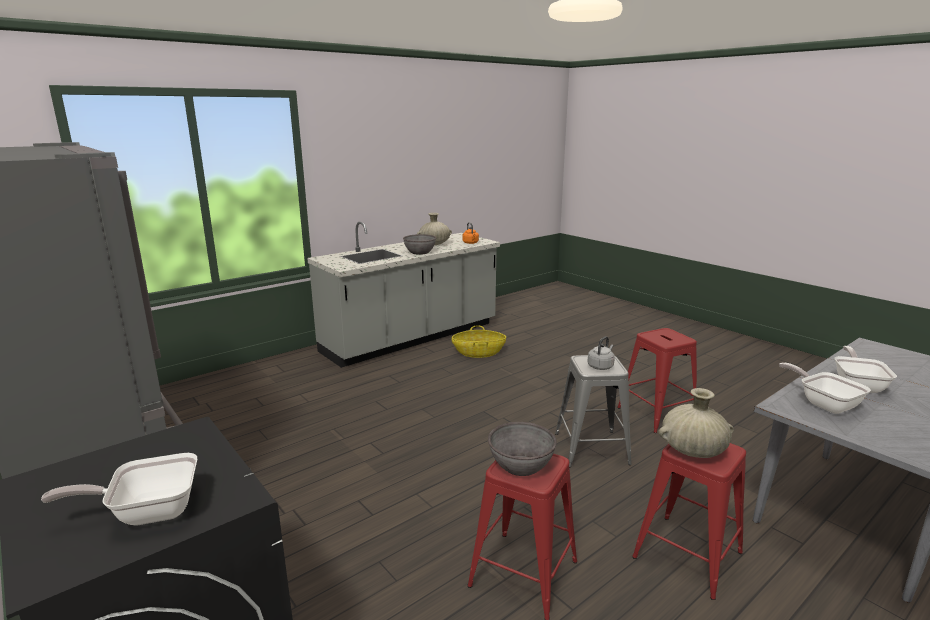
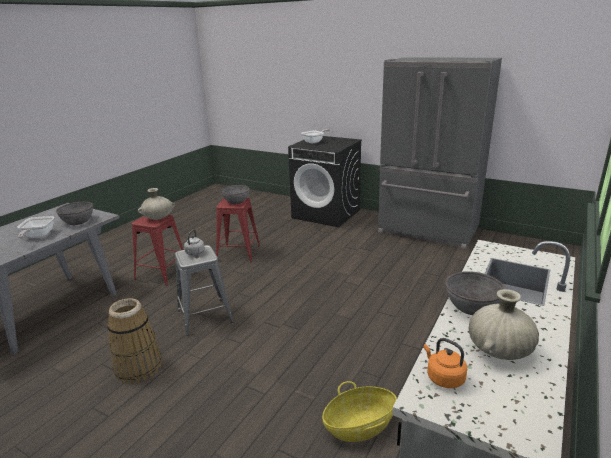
camera: 160 degrees right, 5 degrees up
red stool [617,328,697,433] -> basket [108,298,162,383]
frying pan [779,362,871,414] -> grey bowl [56,202,93,225]

